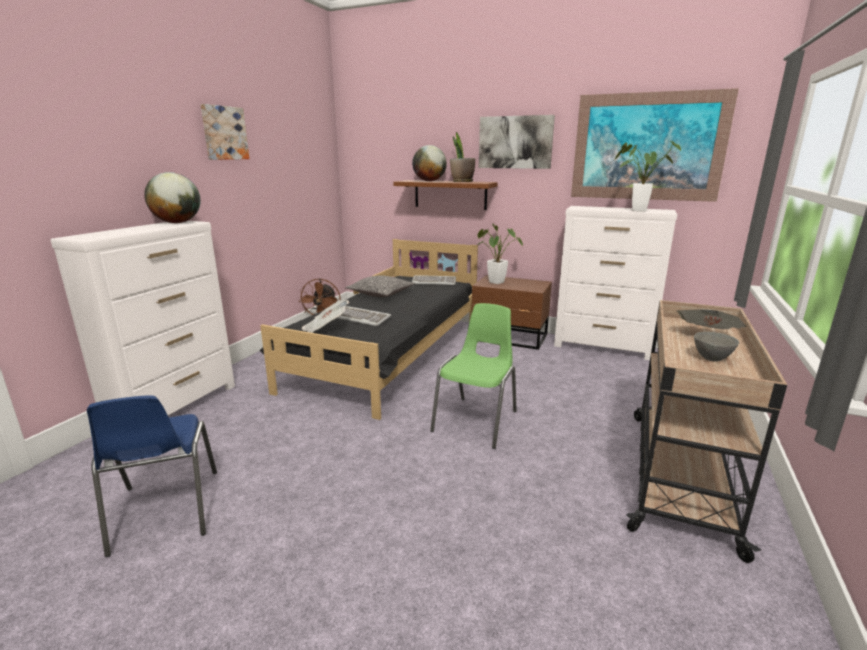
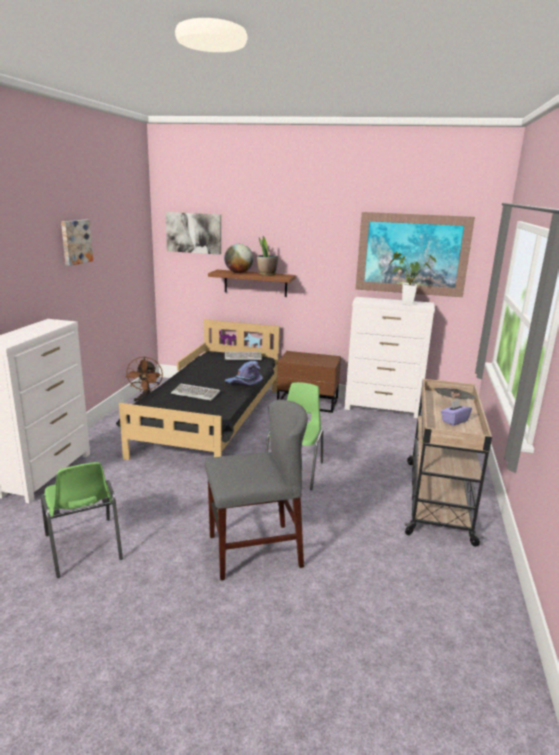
camera: 10 degrees left, 0 degrees up
blue chair [87,395,217,557] -> green chair [41,462,123,578]
globe [144,172,201,223] -> none
newspaper [301,300,349,333] -> none
pillow [345,276,415,297] -> none
potted plant [476,224,523,284] -> none
picture [479,115,555,169] -> picture moved to [165,212,221,255]
grey bowl [694,332,739,362] -> purple tissue box [441,399,472,426]
none -> grey chair [205,399,308,580]
none -> purple hat [225,361,263,385]

